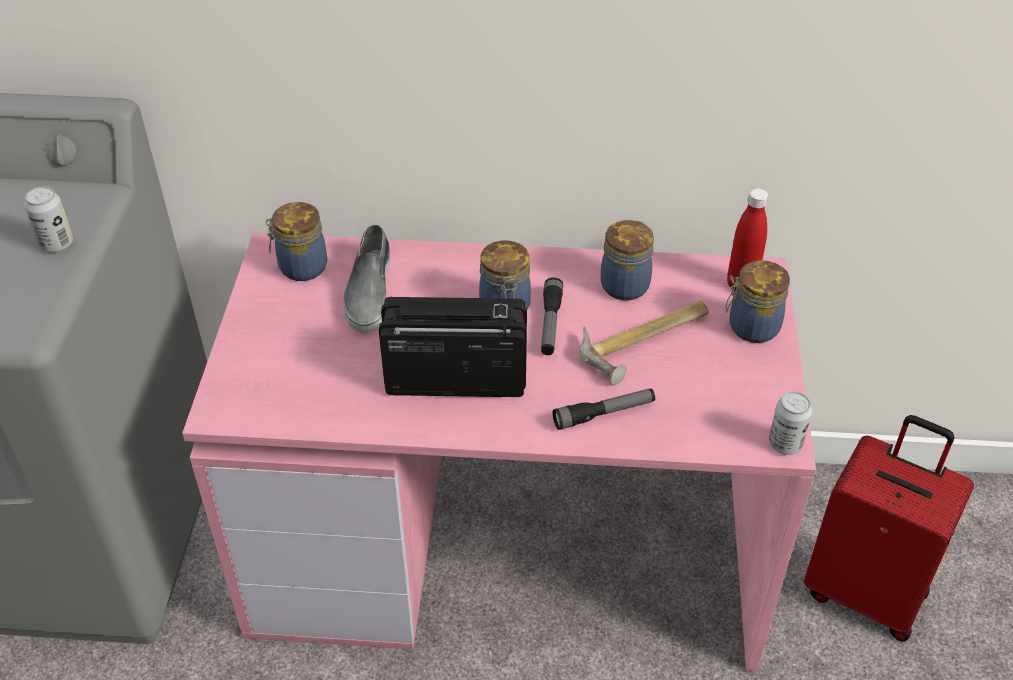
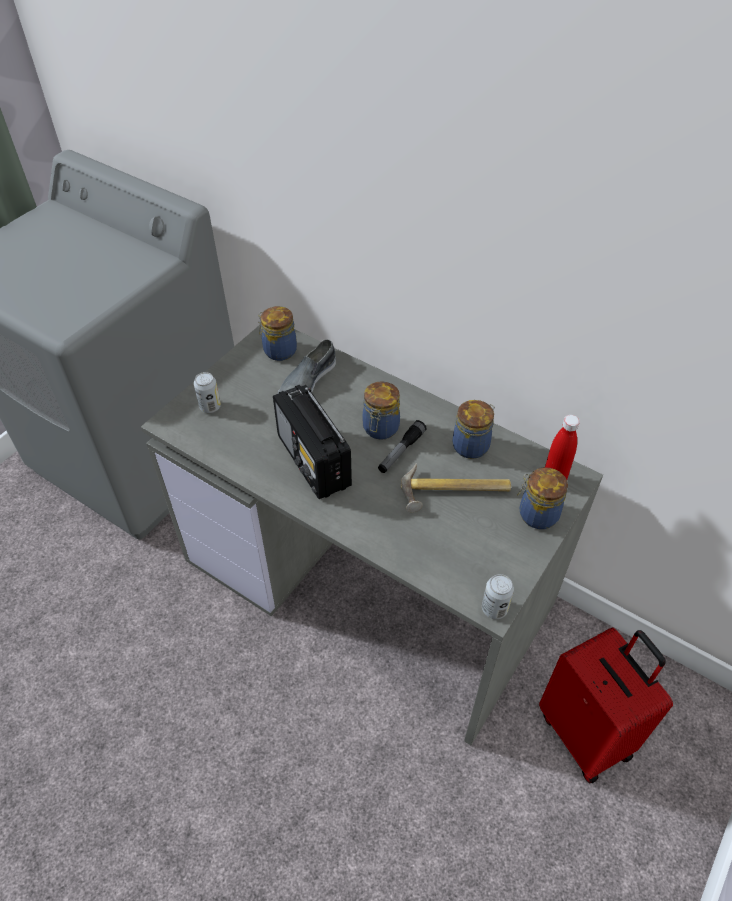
camera: 30 degrees right, 5 degrees up
can [24,186,73,252] -> can moved to [194,372,221,413]
pink desk [182,233,816,671] -> grey desk [141,325,603,745]
radio [379,297,527,397] -> radio turned 150 degrees counterclockwise [273,385,352,499]
flashlight [553,389,655,430] -> none

